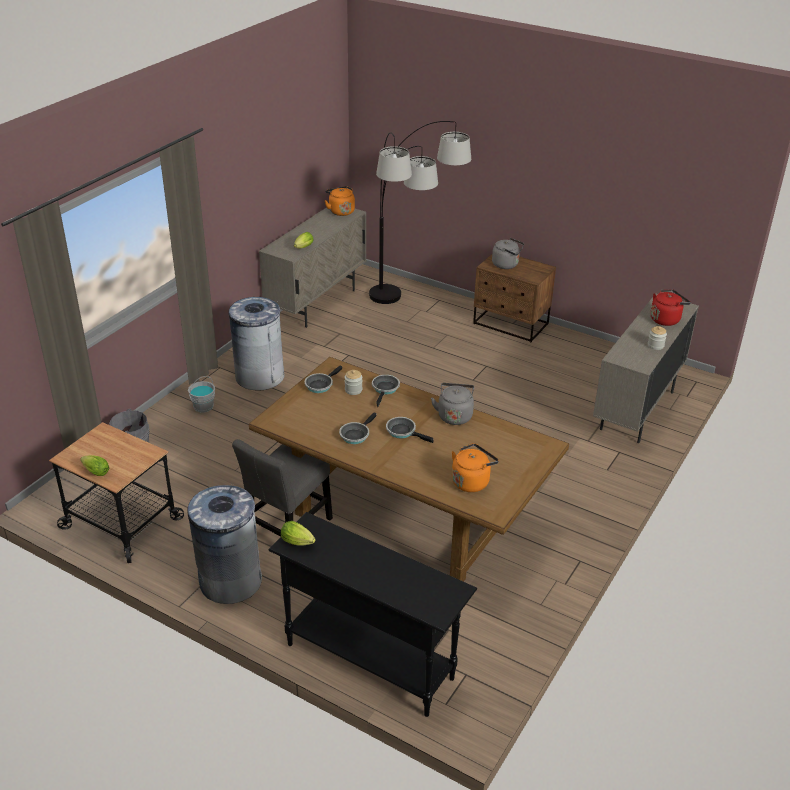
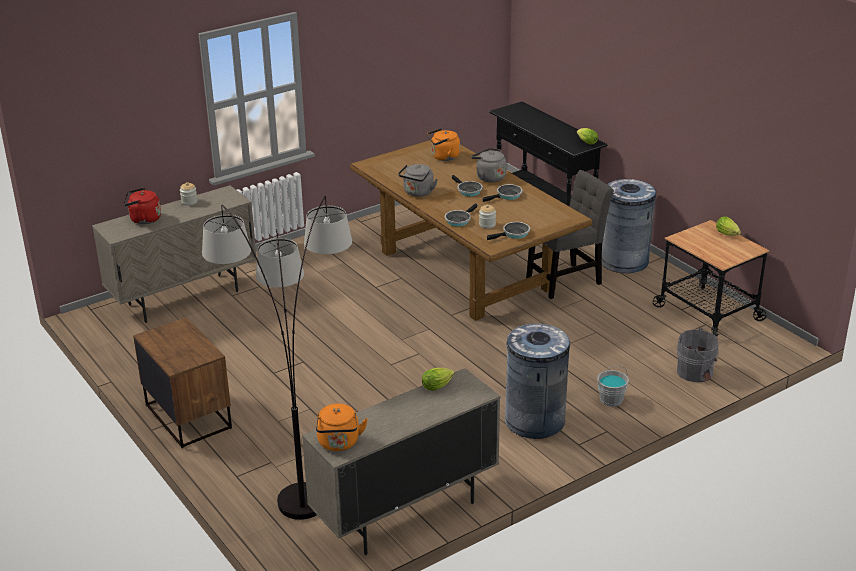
camera: 155 degrees left, 5 degrees down
grey kettle [492,238,524,269] -> grey kettle moved to [471,148,506,182]

